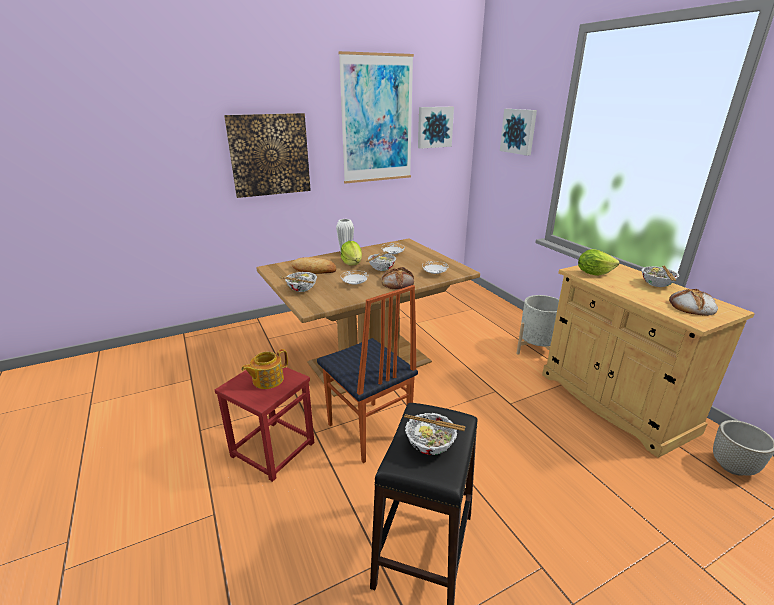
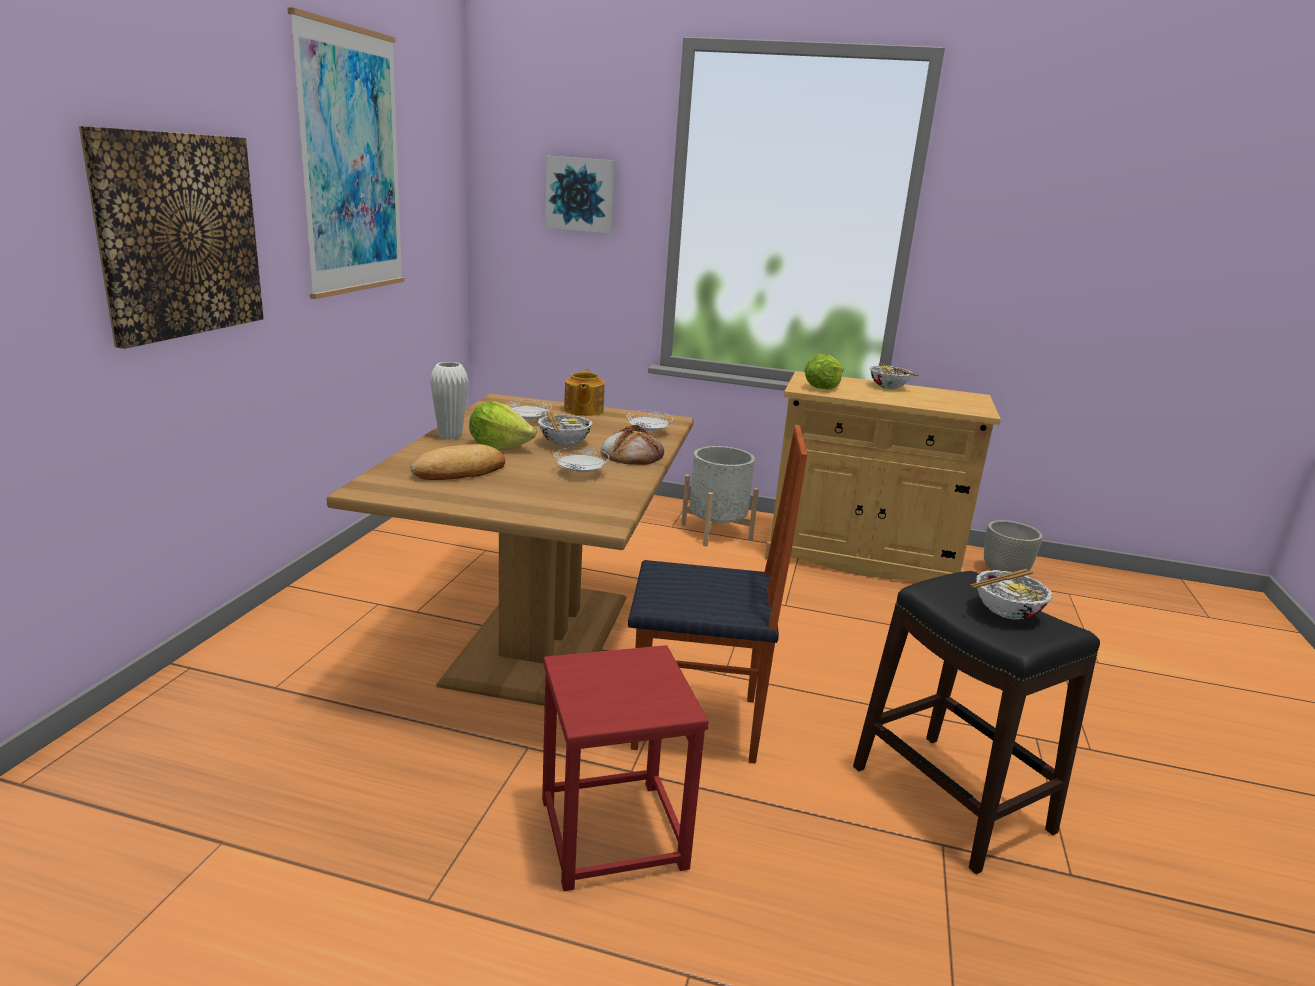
camera: 50 degrees left, 5 degrees down
teapot [241,349,288,389] -> teapot moved to [564,369,605,416]
bowl [279,272,317,292] -> none
picture [418,107,454,149] -> none
bread [669,289,718,316] -> none

